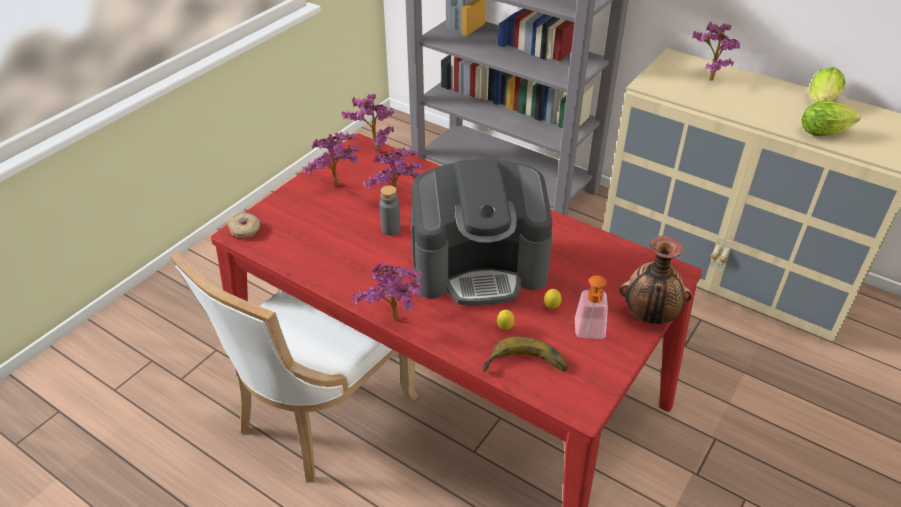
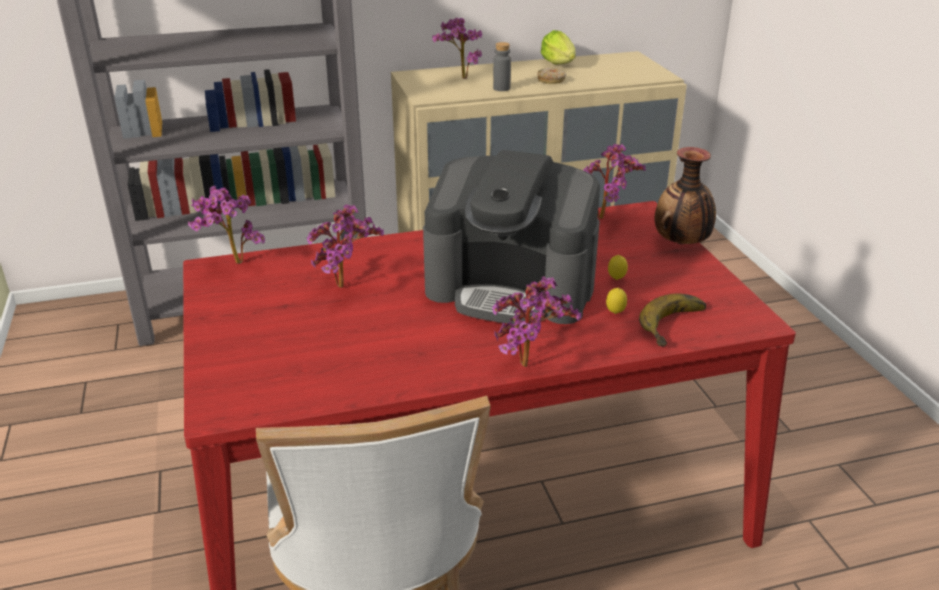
camera: 50 degrees left, 10 degrees down
donut [228,213,260,238] -> donut moved to [537,68,566,84]
potted plant [303,132,360,186] -> potted plant moved to [583,144,646,219]
grey bottle [380,185,401,236] -> grey bottle moved to [493,42,511,91]
coffee machine [411,159,553,306] -> coffee machine turned 75 degrees clockwise [423,150,600,324]
soap dispenser [575,275,608,339] -> none
lettuce [802,101,860,136] -> none

